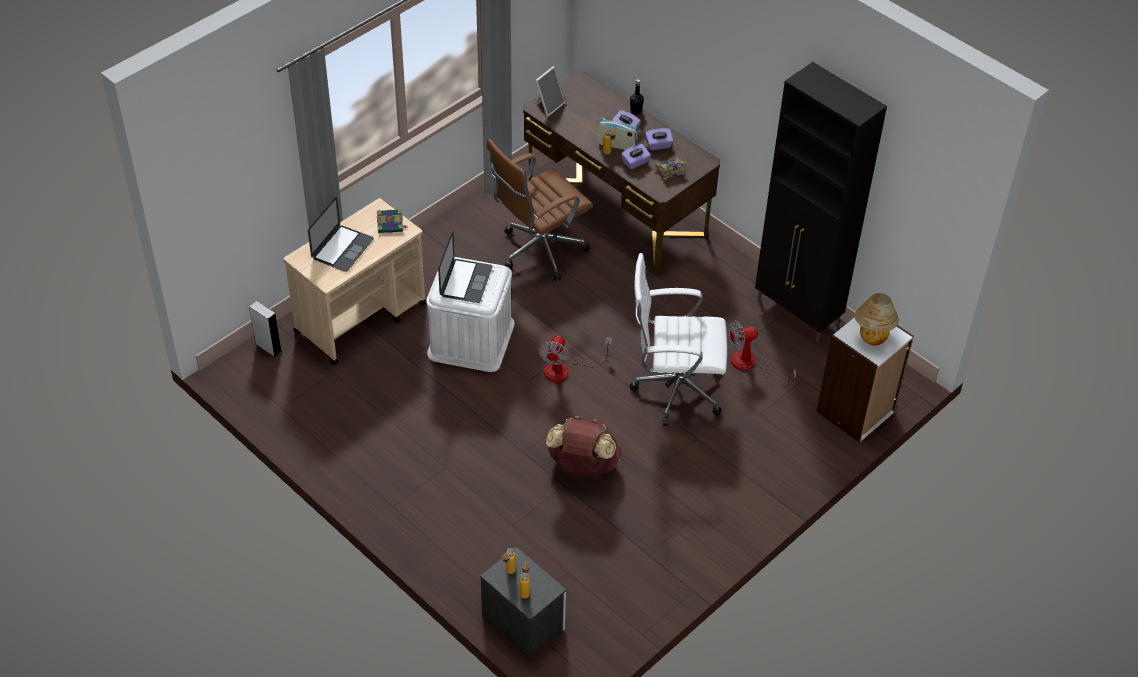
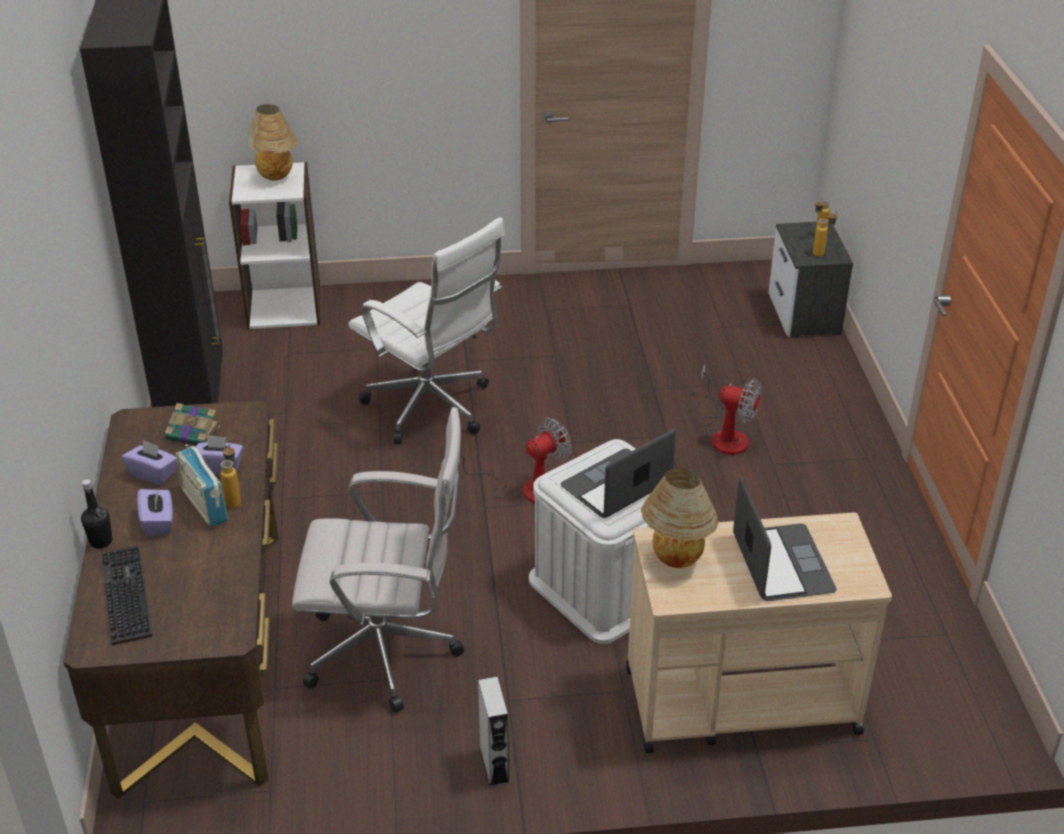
camera: 140 degrees left, 10 degrees down
grey speaker [249,301,282,357] -> grey speaker moved to [478,677,509,787]
laptop [308,197,374,272] -> laptop turned 105 degrees clockwise [733,478,837,601]
book [377,209,407,233] -> table lamp [641,468,719,568]
brown office chair [486,138,593,281] -> white office chair [292,407,464,713]
picture frame [535,66,565,117] -> none
brown backpack [546,416,622,476] -> none
fan [729,321,796,388] -> fan moved to [699,364,762,455]
none -> keyboard [102,546,152,645]

